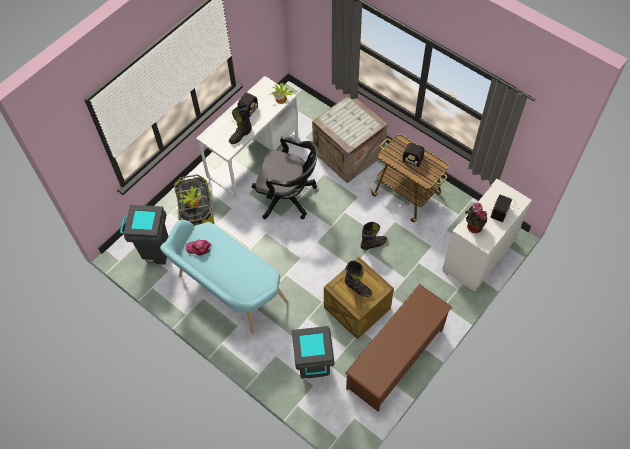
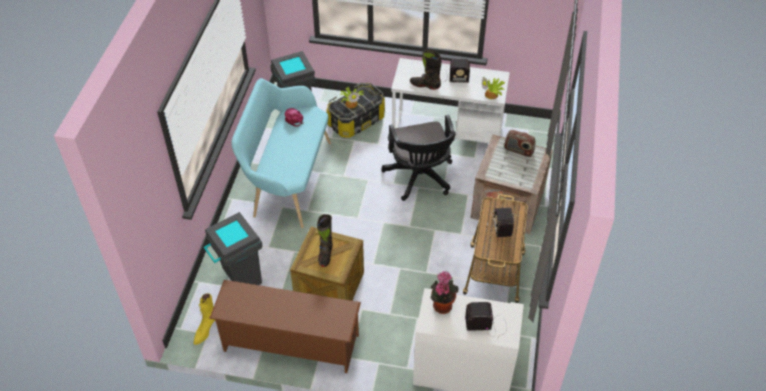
camera: 60 degrees right, 10 degrees down
black boot [360,222,387,250] -> none
none -> yellow boot [193,293,216,345]
none -> radio [504,130,535,157]

